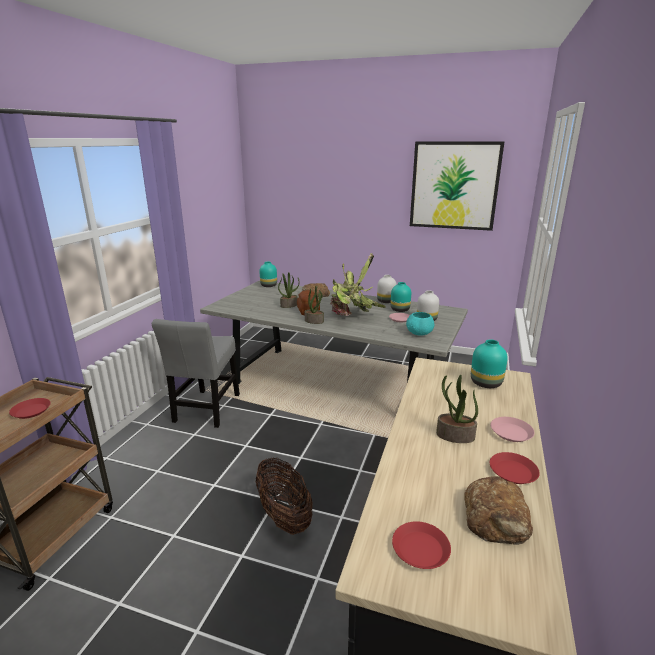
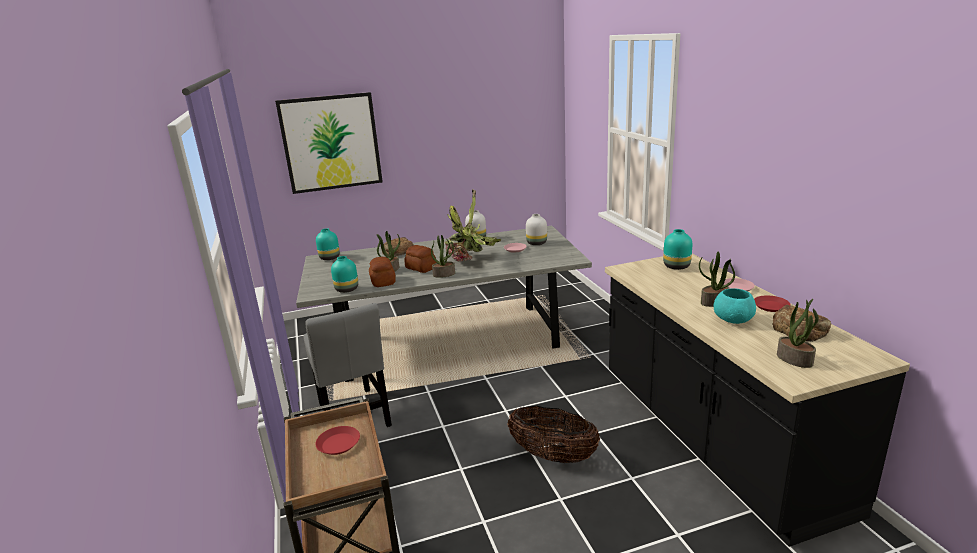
camera: 35 degrees left, 0 degrees up
turquoise vase [391,282,411,312] -> turquoise vase moved to [331,256,358,293]
red plate [392,521,451,569] -> potted plant [777,299,819,368]
turquoise bowl [406,312,434,336] -> turquoise bowl moved to [714,288,756,324]
picture [410,141,504,231] -> picture moved to [275,92,383,194]
none -> bread [369,257,395,287]

